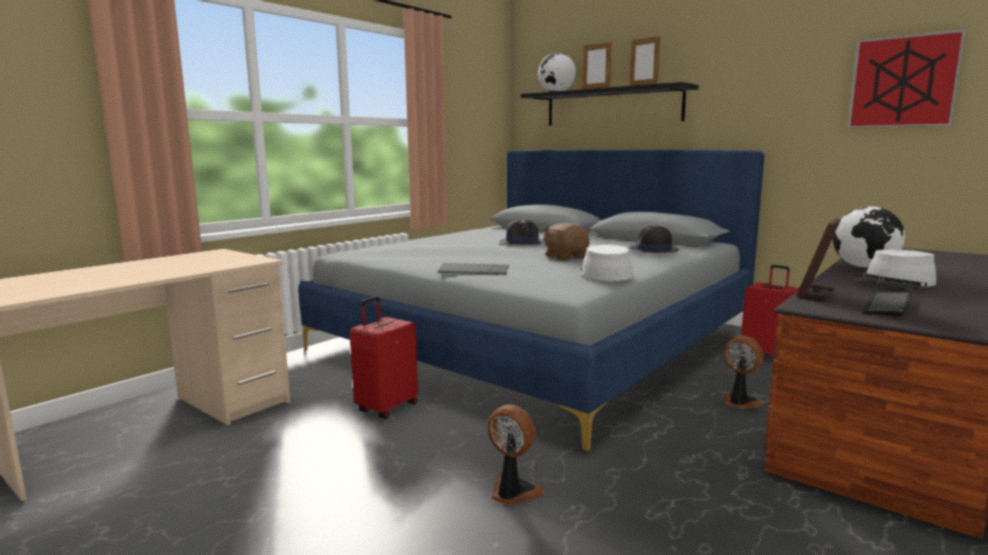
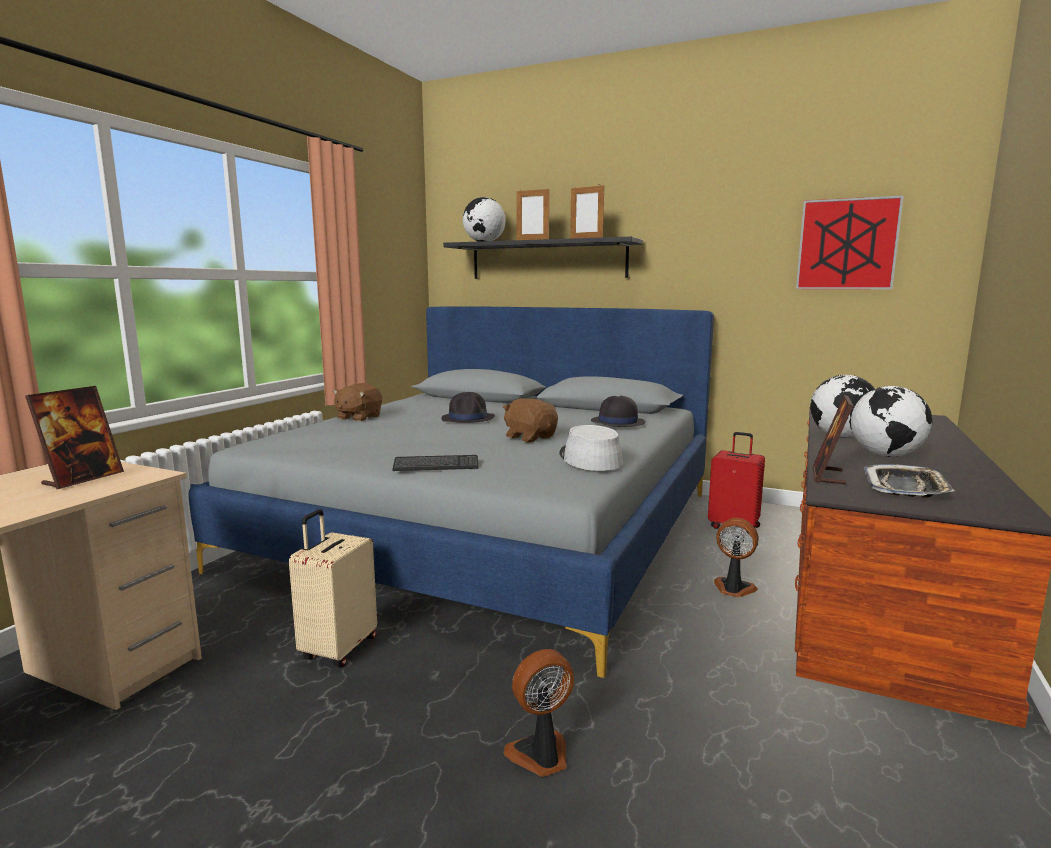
camera: 15 degrees left, 0 degrees up
red suitcase [350,296,418,419] -> beige suitcase [289,509,377,667]
fan [487,404,544,506] -> fan turned 45 degrees counterclockwise [504,649,574,777]
grey hat [856,249,936,290] -> globe [851,386,933,457]
keyboard [862,292,911,318] -> tray [864,464,955,497]
none -> picture frame [25,386,124,489]
none -> brown plush toy [333,383,382,422]

